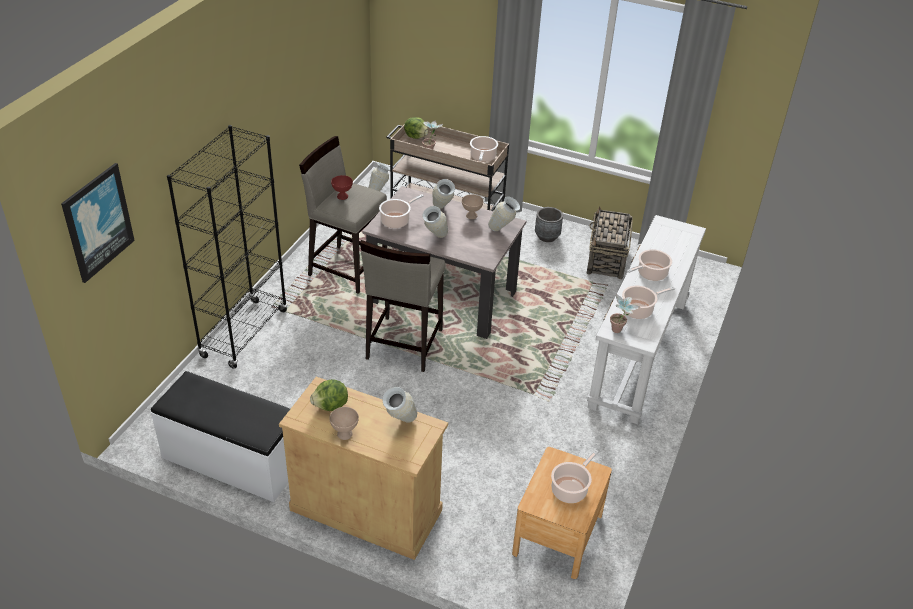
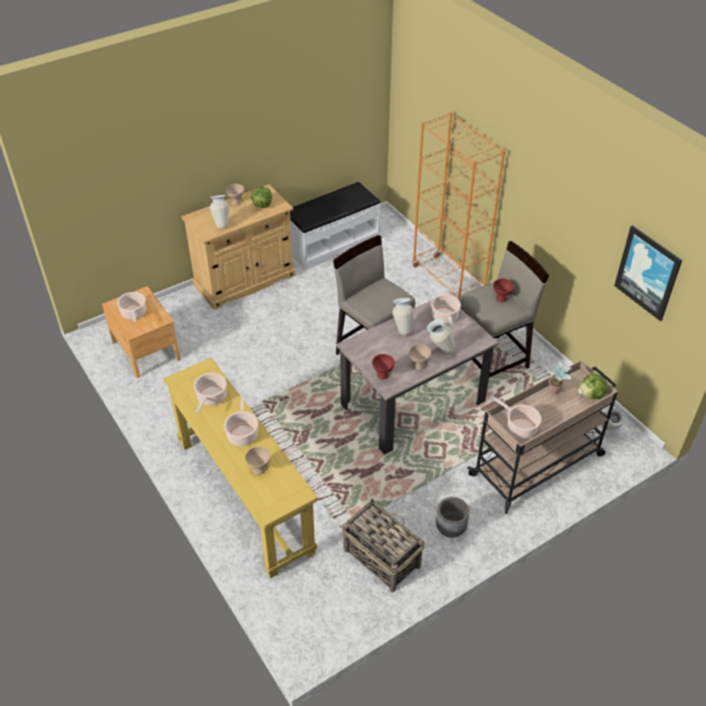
camera: 125 degrees right, 5 degrees up
picture [61,163,135,283] -> picture moved to [614,225,682,321]
black bookcase [167,125,287,369] -> orange bookcase [412,112,505,299]
vase [488,196,520,231] -> red bowl [372,354,395,379]
white console table [587,215,706,424] -> yellow console table [164,358,318,579]
potted plant [610,294,640,333] -> none
none -> beige bowl [245,447,270,475]

